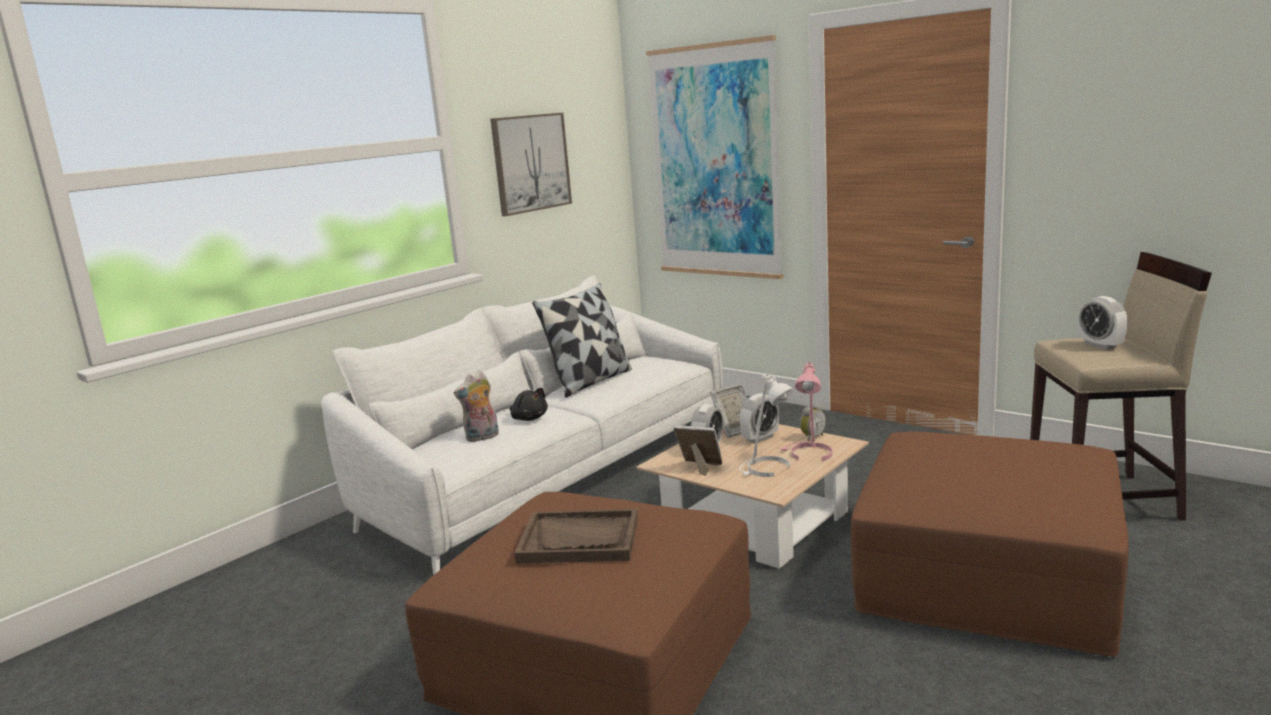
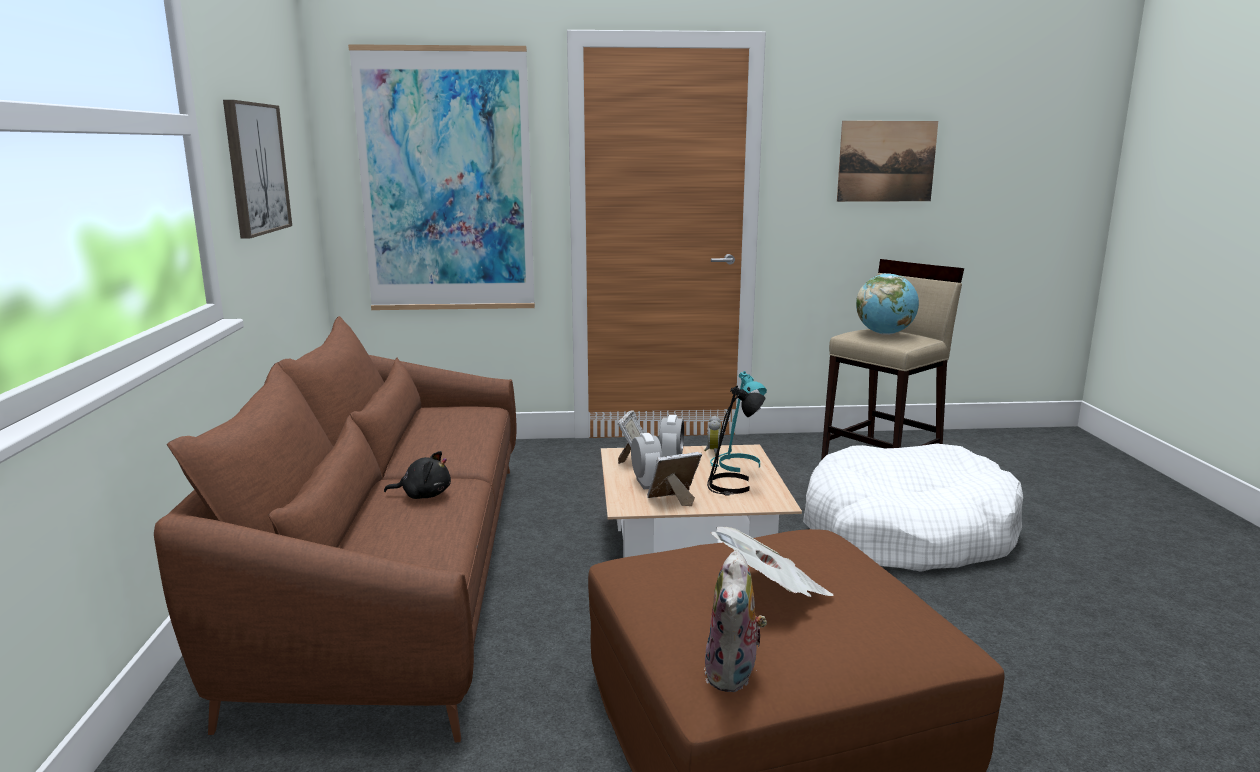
camera: 45 degrees left, 0 degrees up
white sofa [321,275,723,575] -> brown sofa [154,316,516,742]
plush toy [454,370,499,442] -> plush toy moved to [704,550,767,692]
brown tray [514,509,638,564] -> newspaper [710,527,834,597]
pillow [532,283,632,398] -> none
white table lamp [739,374,793,477] -> black table lamp [707,386,766,496]
pink table lamp [781,362,832,461] -> turquoise table lamp [710,371,767,472]
brown ottoman [851,431,1129,656] -> white dog bed [803,444,1023,572]
alarm clock [1078,296,1128,350] -> globe [856,273,919,335]
none -> picture [837,121,938,202]

